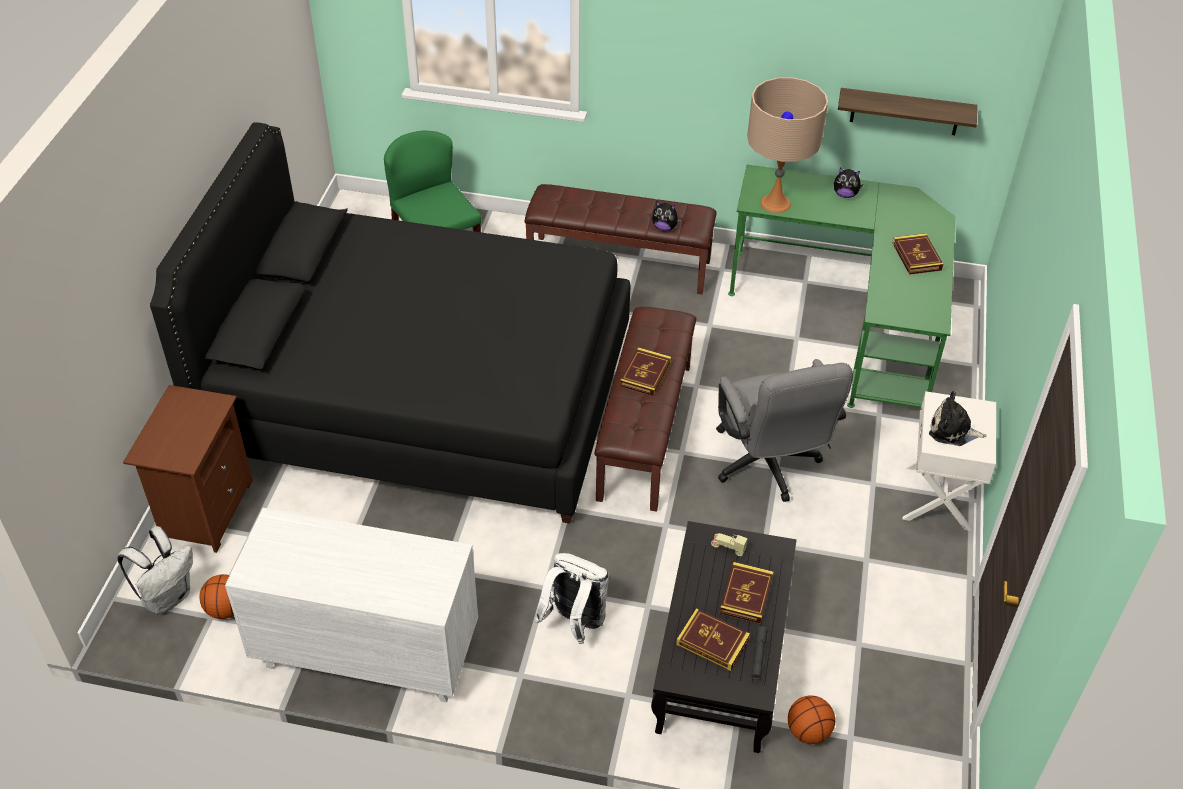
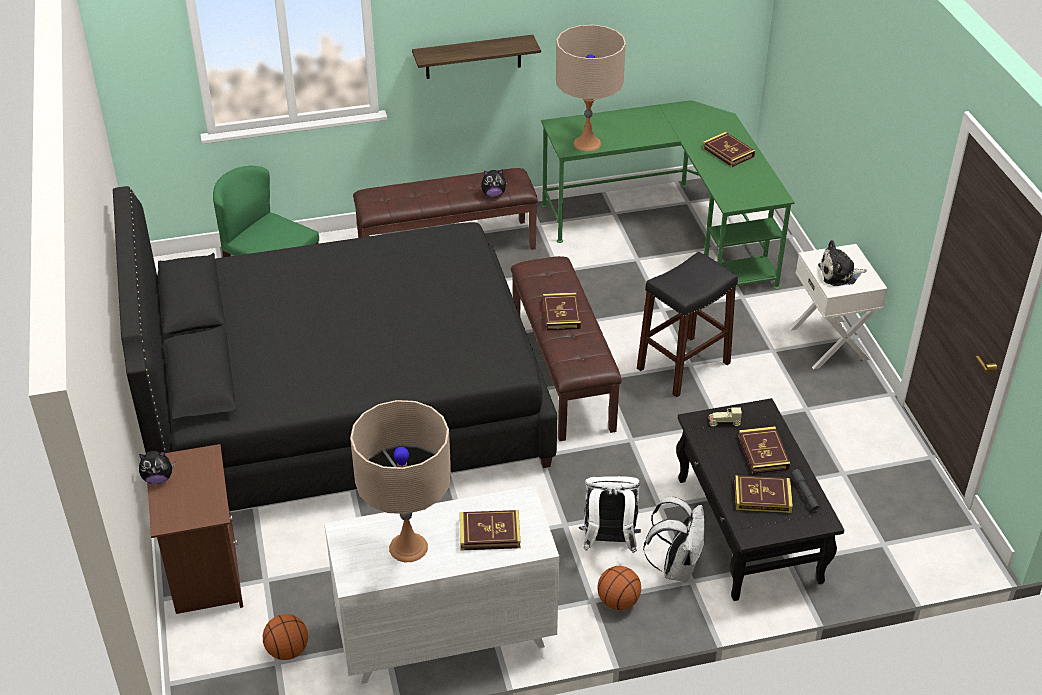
camera: 25 degrees left, 5 degrees down
white backpack [118,526,193,614] -> white backpack moved to [643,496,705,582]
grey office chair [716,359,853,502] -> black stool [637,251,738,397]
basketball [788,695,835,744] -> basketball moved to [597,566,641,610]
plush toy [834,168,863,198] -> plush toy moved to [139,451,175,484]
shelf [838,88,977,135] -> shelf moved to [412,35,541,79]
none -> beige table lamp [350,400,451,562]
none -> book [460,510,520,550]

